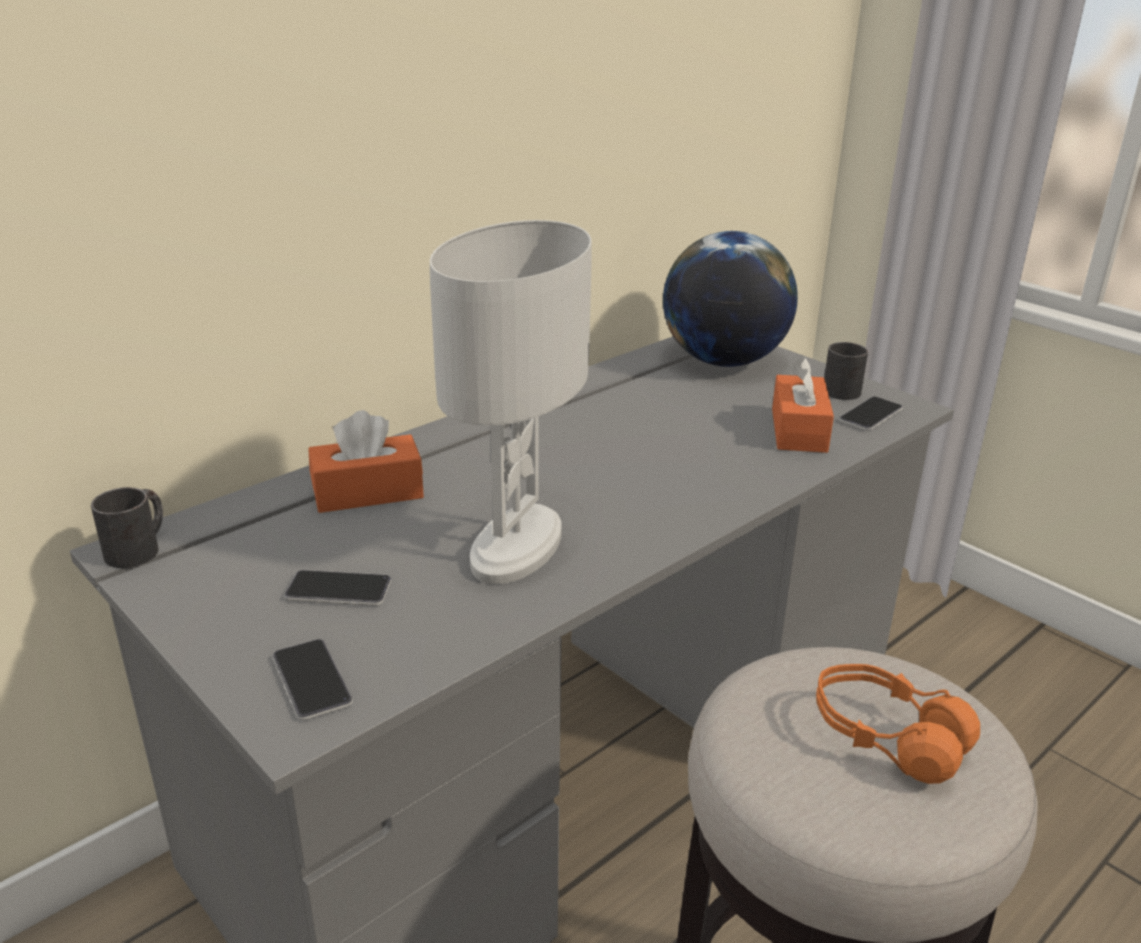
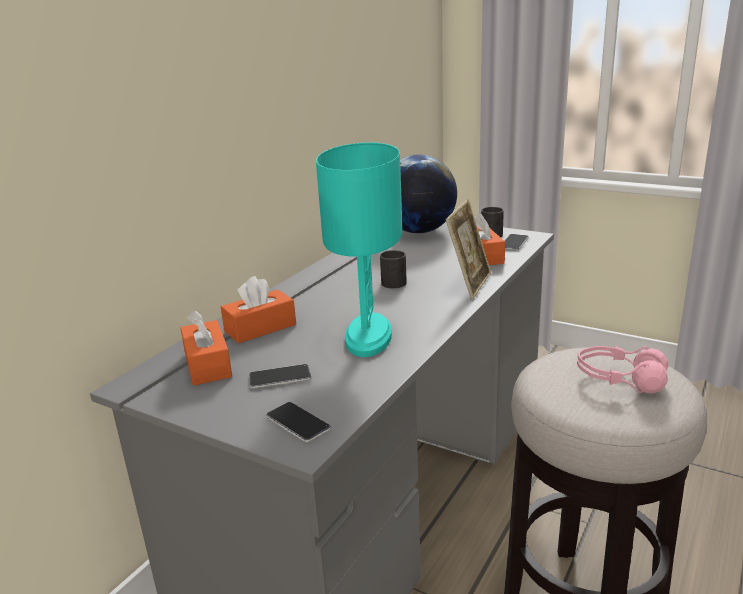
camera: 15 degrees left, 5 degrees down
black mug [91,487,163,568] -> black mug moved to [380,250,407,288]
white table lamp [430,220,592,584] -> turquoise table lamp [316,142,402,357]
orange headphones [816,664,980,784] -> pink headphones [577,346,668,393]
none -> orange tissue box [180,310,232,386]
none -> picture frame [446,199,491,299]

